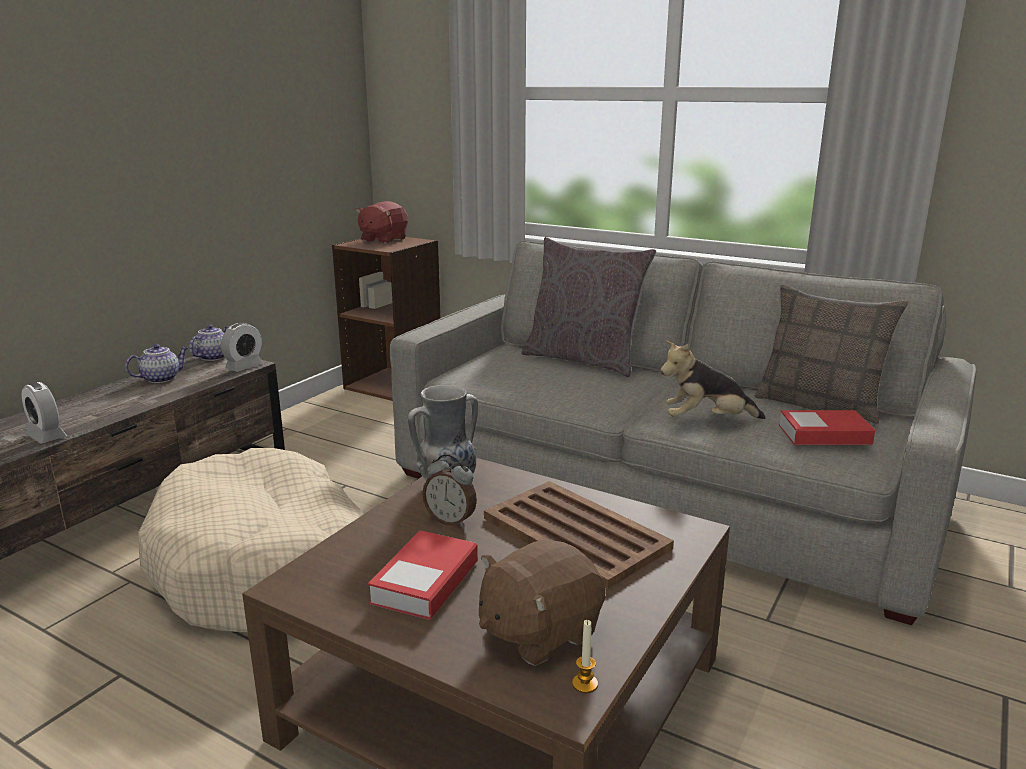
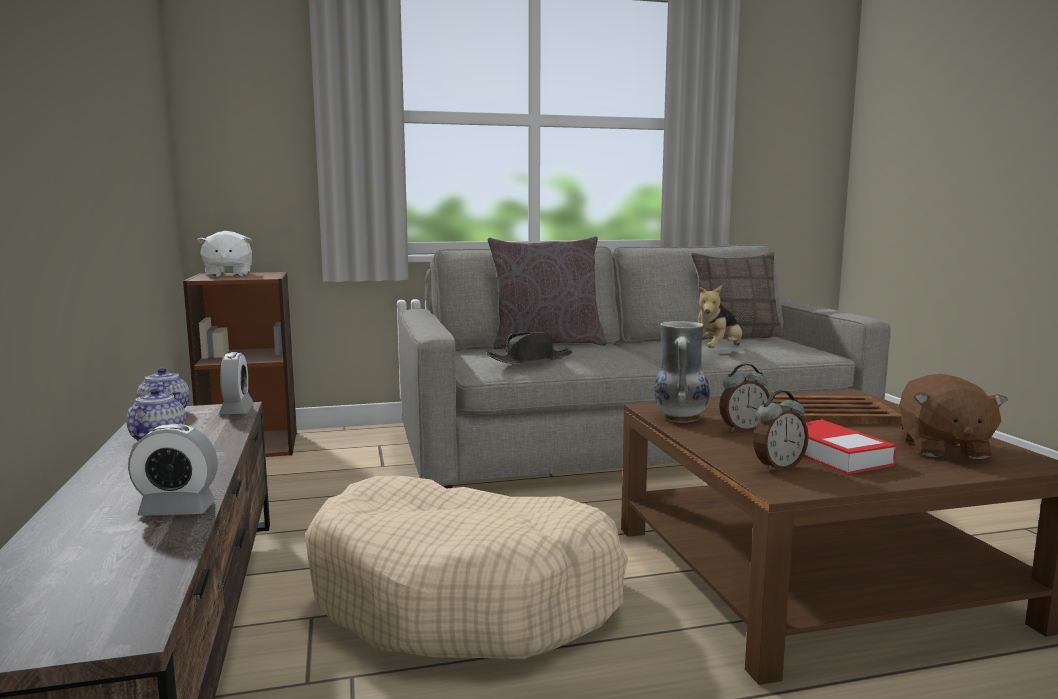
camera: 45 degrees left, 10 degrees down
red plush toy [356,201,408,244] -> white plush toy [196,231,252,277]
candle [572,620,598,693] -> none
book [779,410,875,445] -> none
none -> black hat [486,332,573,364]
none -> alarm clock [753,390,809,472]

